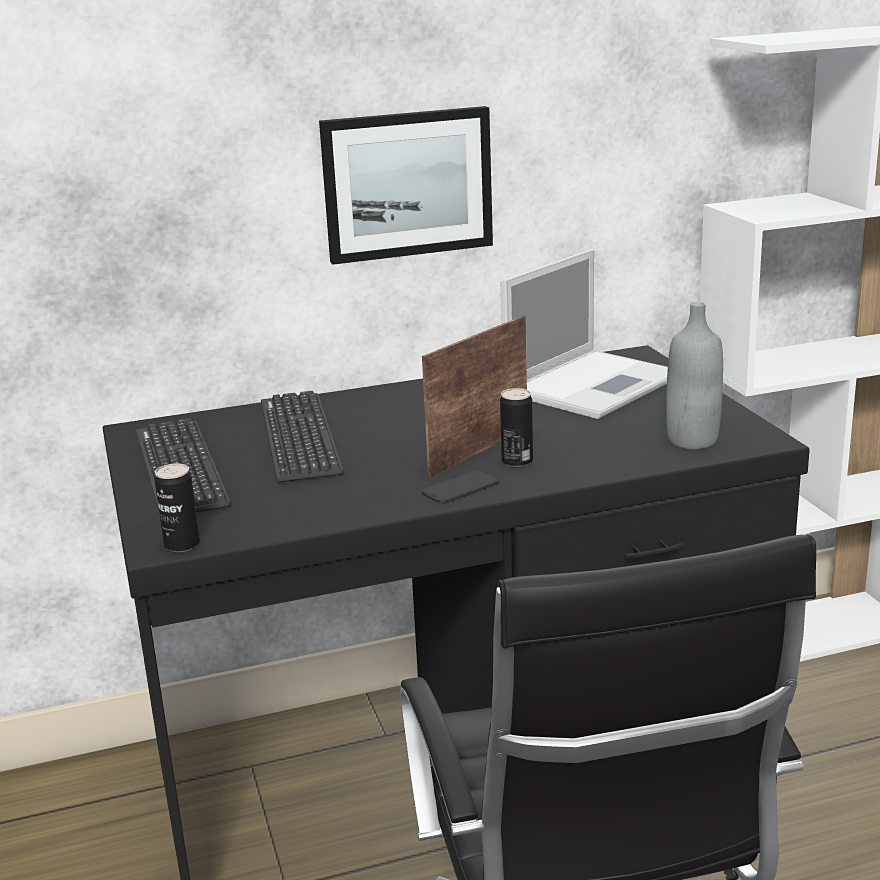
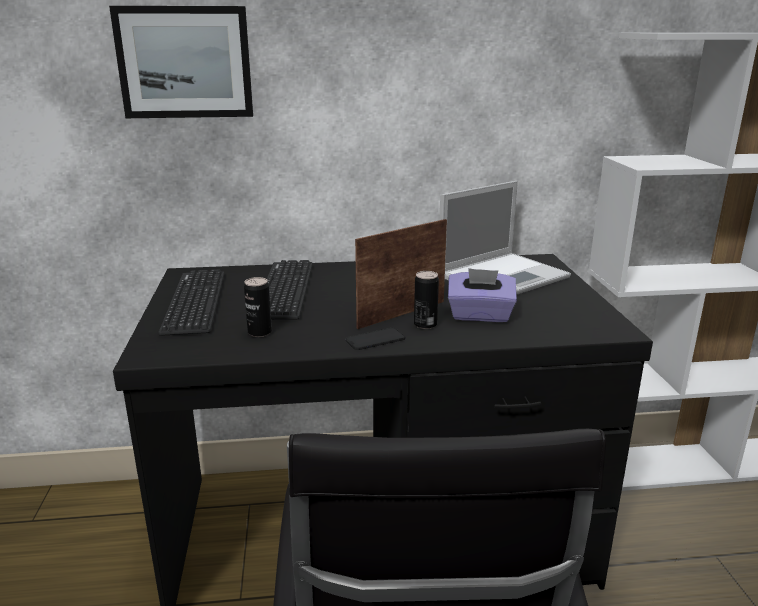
camera: 10 degrees right, 0 degrees up
can [154,464,200,552] -> can moved to [244,277,272,337]
picture [319,106,493,265] -> picture moved to [109,6,253,118]
grey bottle [666,302,723,450] -> none
none -> purple tissue box [448,268,517,322]

